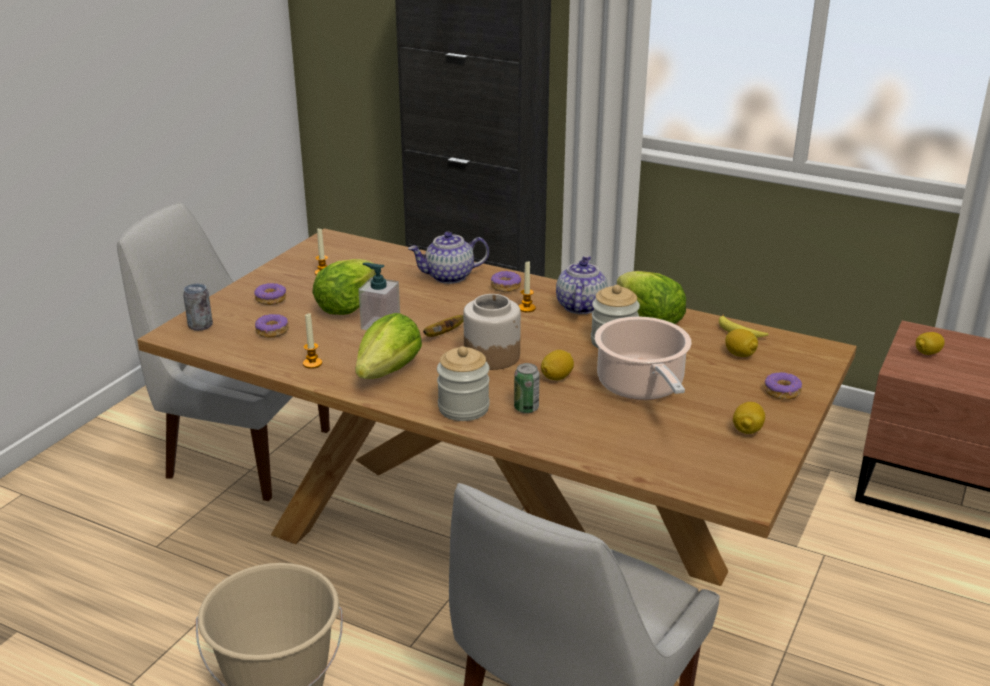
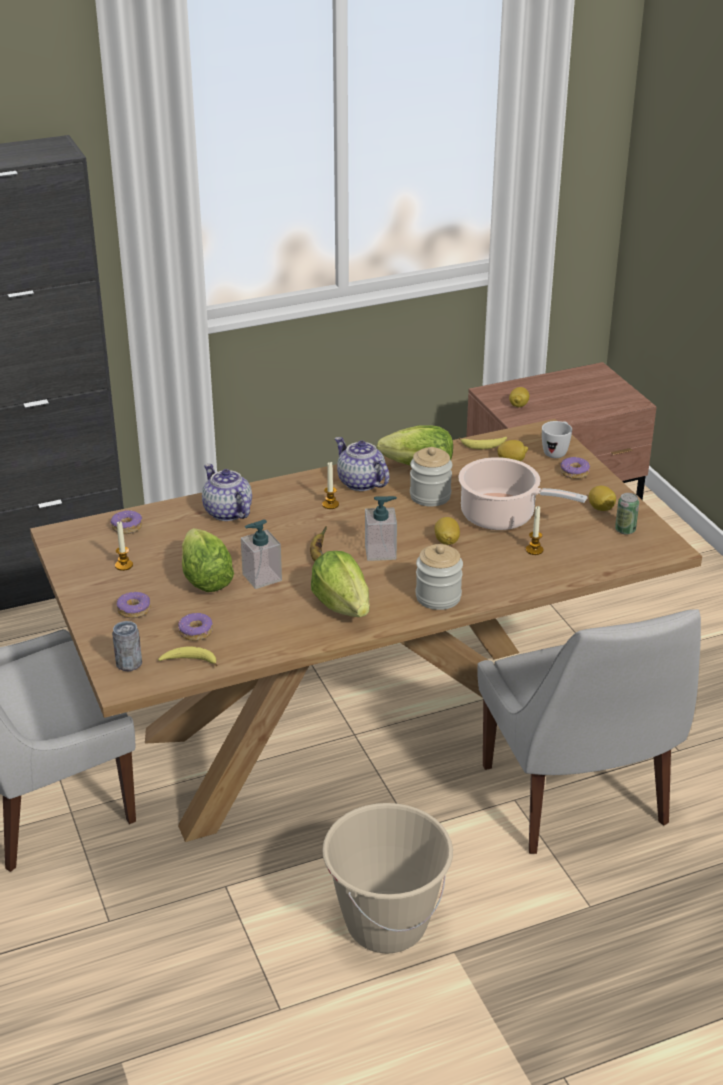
camera: 50 degrees left, 5 degrees up
candle [303,313,322,369] -> candle moved to [526,506,543,555]
teapot [408,232,489,284] -> teapot turned 120 degrees clockwise [202,464,252,521]
jar [463,294,521,370] -> soap dispenser [365,496,397,561]
donut [491,271,521,292] -> donut moved to [110,509,142,534]
can [514,363,540,414] -> can moved to [615,493,639,535]
none -> banana [158,646,217,667]
none -> white mug [542,421,572,458]

